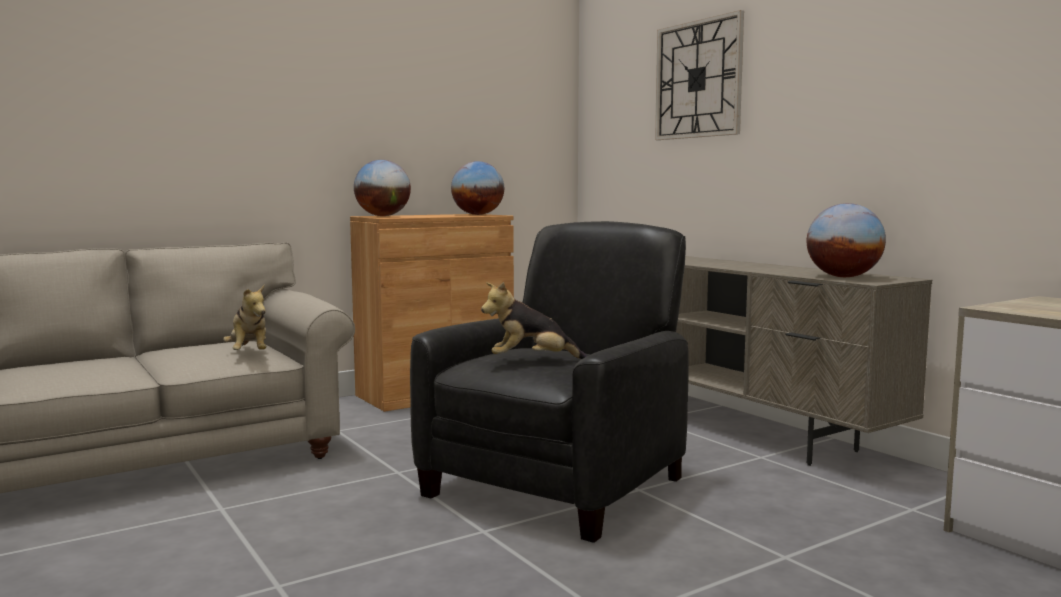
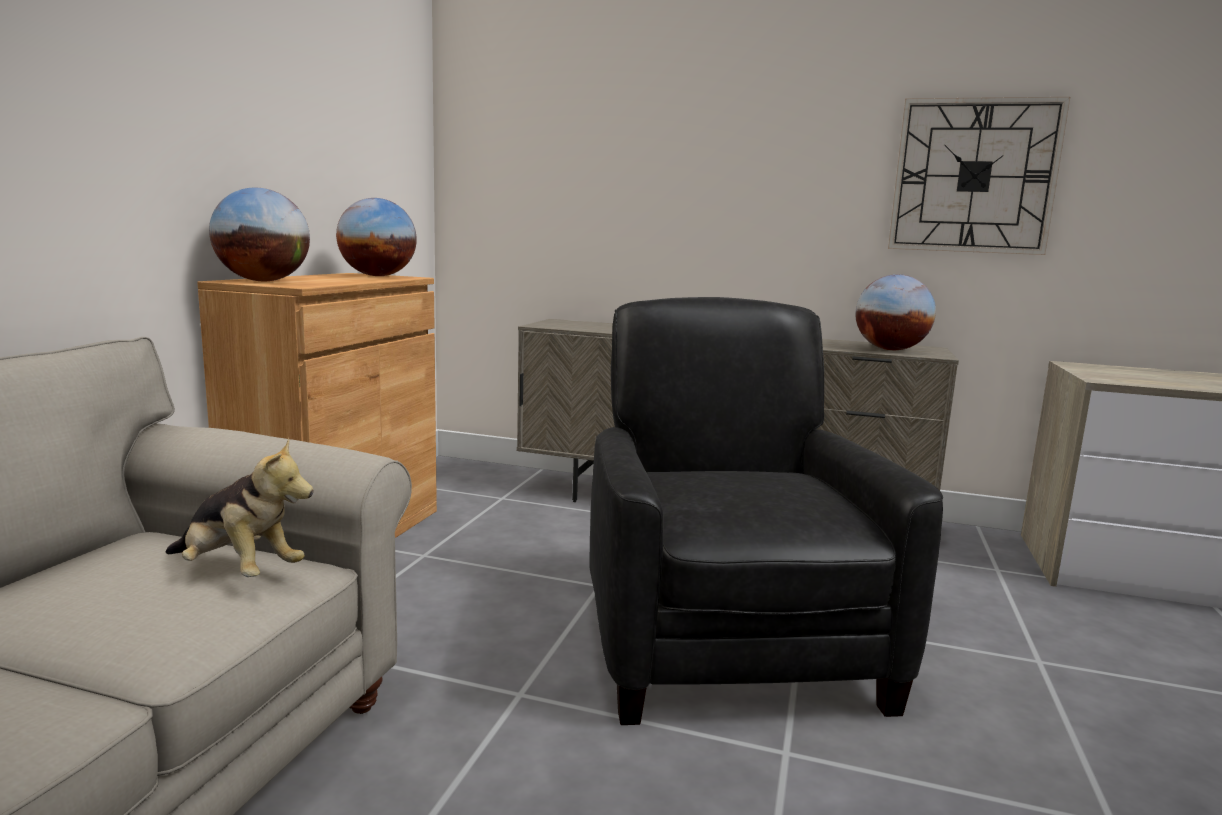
camera: 40 degrees left, 5 degrees up
plush toy [481,282,586,359] -> none
wall clock [655,10,744,140] -> wall clock moved to [888,97,1070,255]

